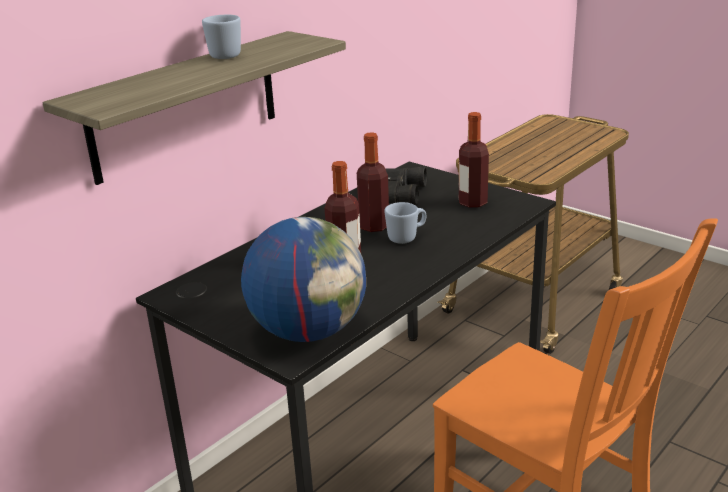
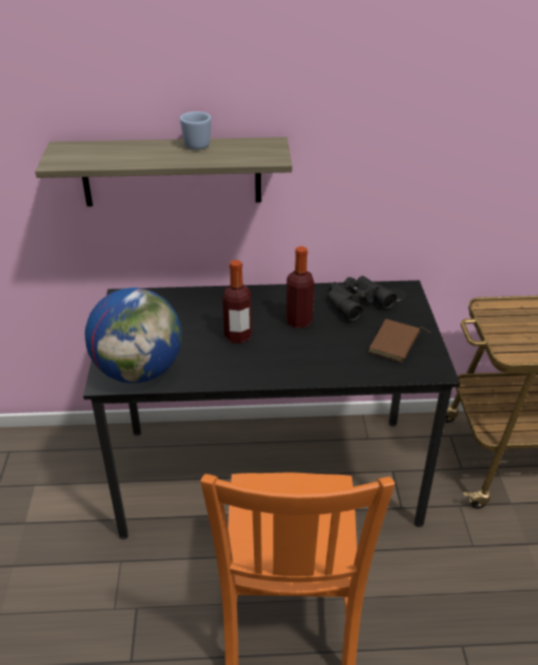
camera: 45 degrees right, 10 degrees up
blue mug [384,202,426,244] -> none
bottle [459,112,489,208] -> brown book [368,319,431,363]

